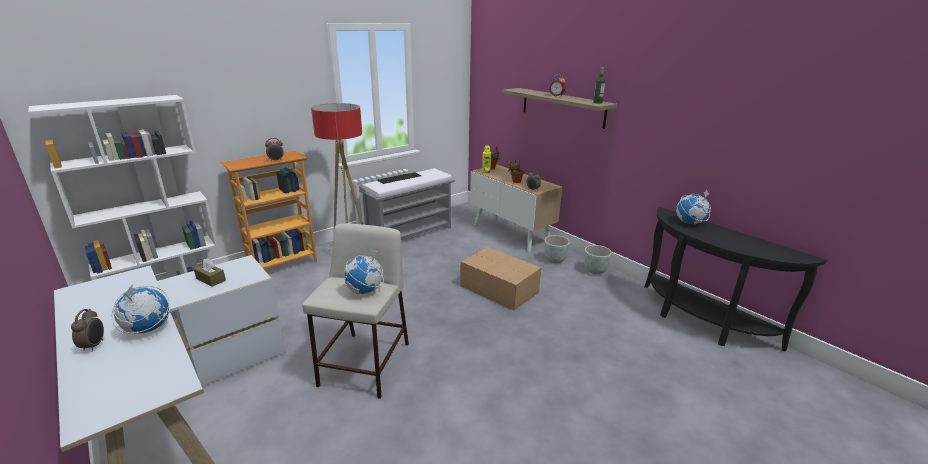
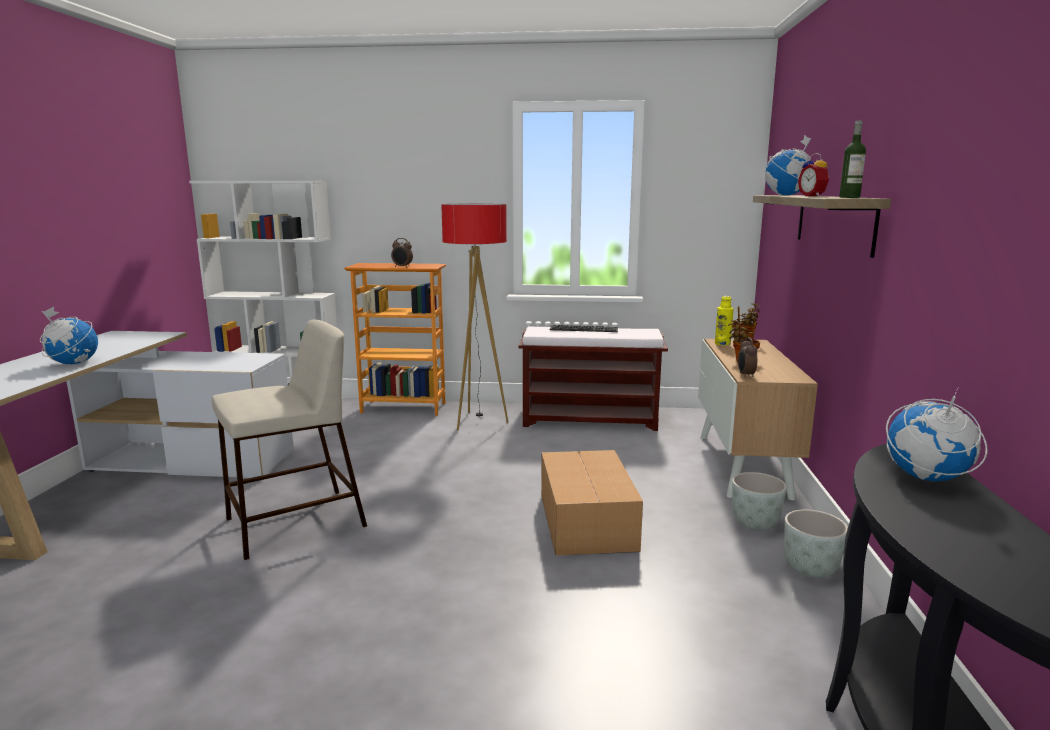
camera: 45 degrees right, 10 degrees down
alarm clock [71,309,104,352] -> none
brown tissue box [194,259,226,287] -> none
globe [344,247,384,294] -> globe moved to [765,135,811,196]
grey bench [359,168,455,240] -> brown bench [518,327,668,431]

